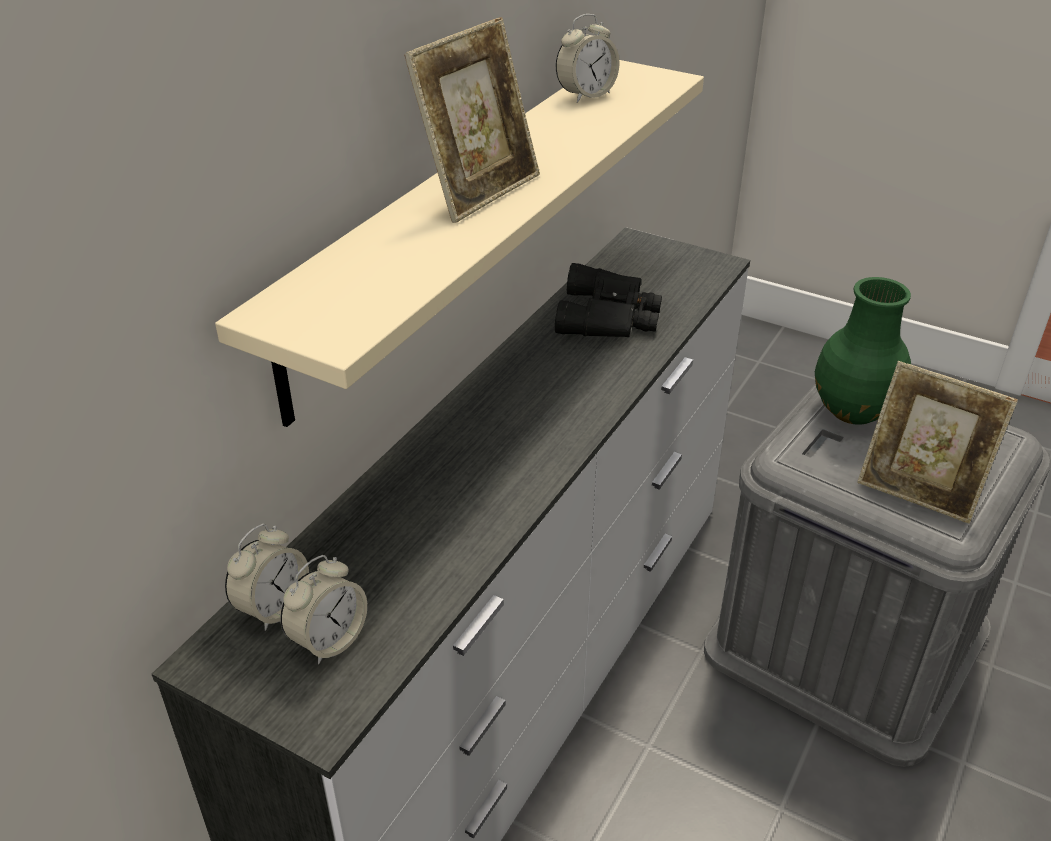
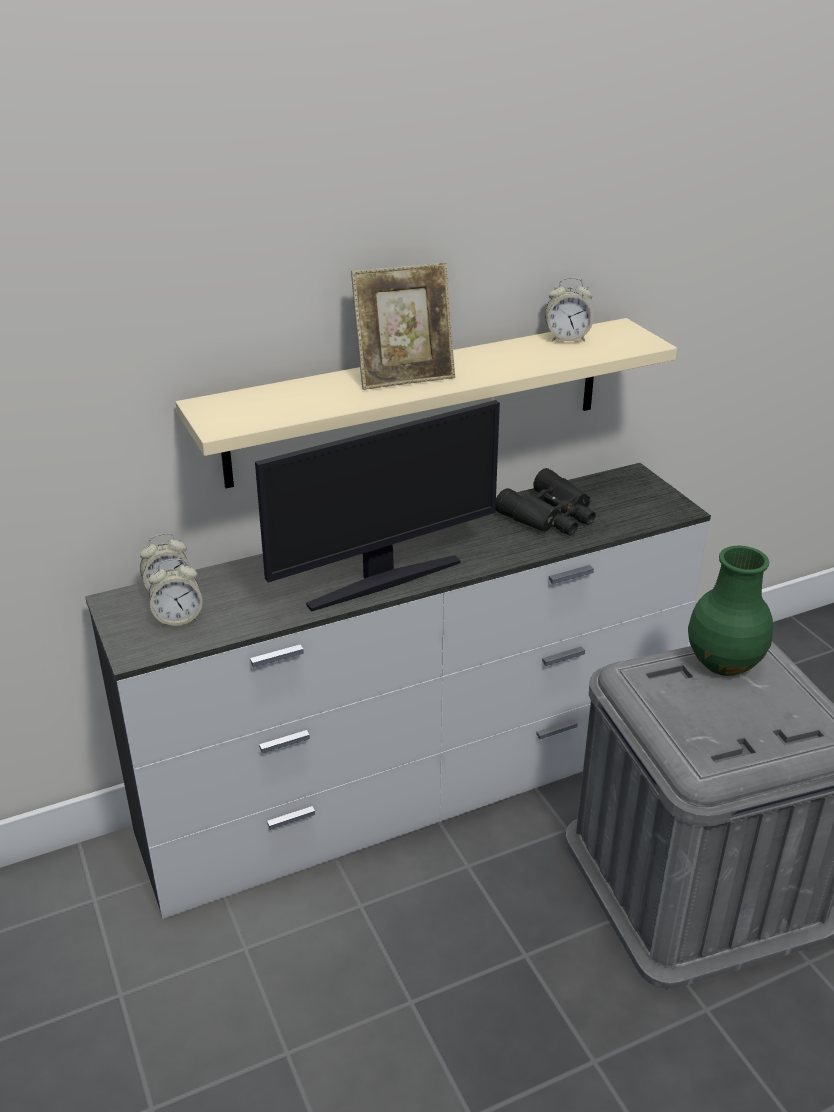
camera: 35 degrees right, 5 degrees down
picture frame [857,361,1018,524] -> none
none -> monitor [255,400,500,612]

